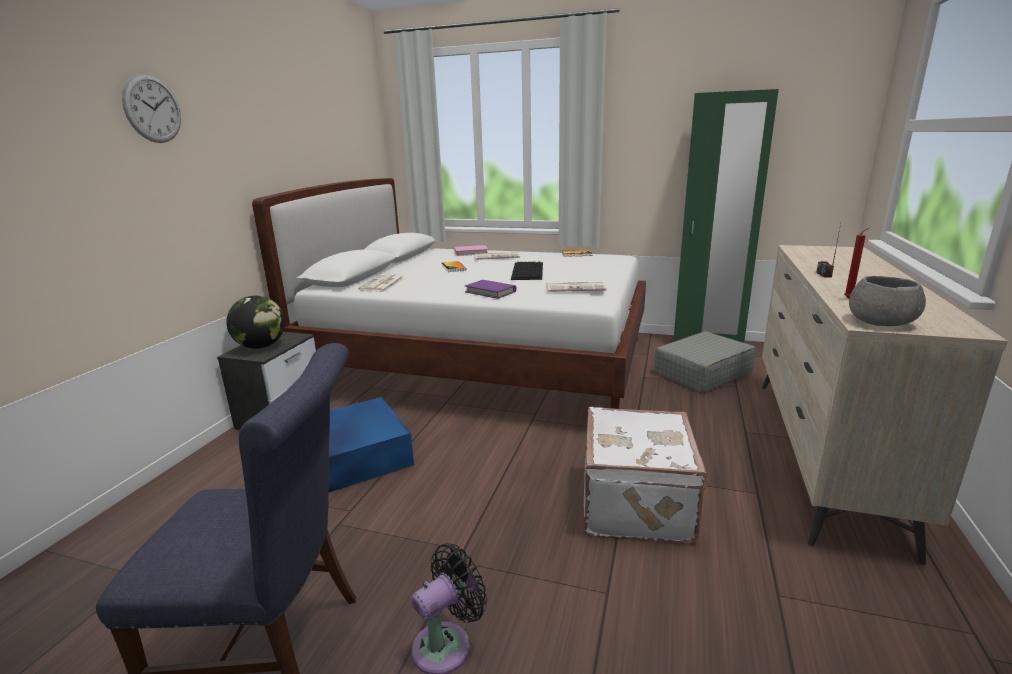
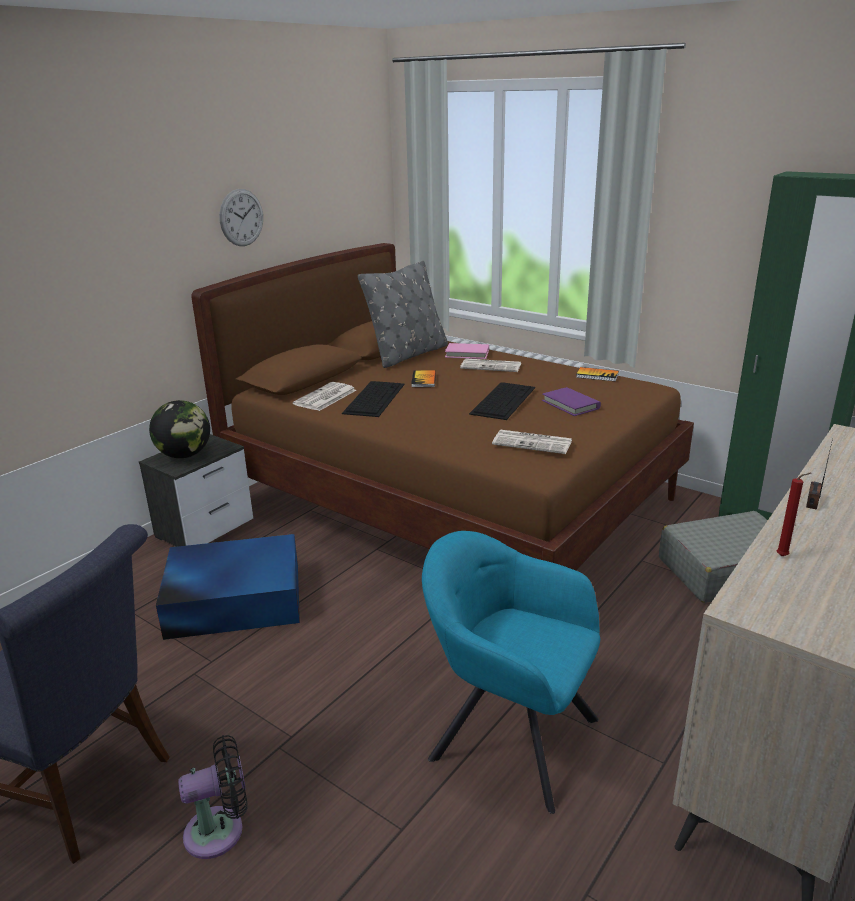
camera: 20 degrees right, 5 degrees up
wall clock [122,74,181,143] -> wall clock moved to [219,189,263,246]
white bed [252,178,646,409] -> brown bed [191,243,694,571]
purple book [465,280,516,299] -> purple book moved to [542,387,601,416]
white suitcase [584,407,708,544] -> turquoise armchair [422,531,600,814]
grey bowl [849,276,926,326] -> none
none -> keyboard [342,381,405,417]
none -> grey pillow [358,261,448,368]

